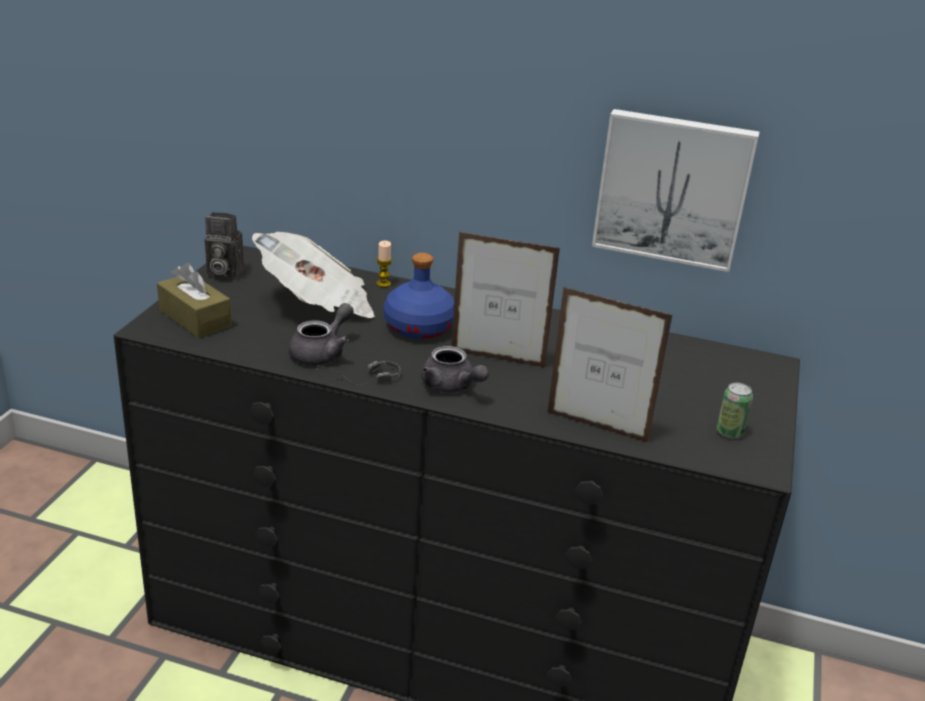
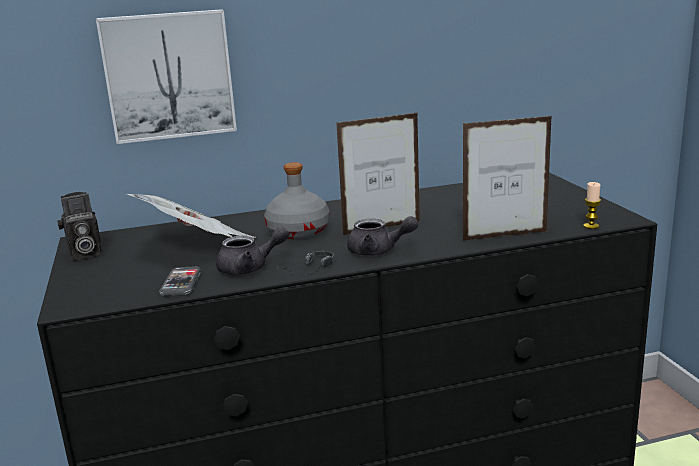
camera: 30 degrees left, 10 degrees down
brown tissue box [157,263,232,338] -> none
grey teapot [288,303,354,365] -> grey teapot turned 75 degrees clockwise [216,227,289,275]
candle [376,241,392,287] -> candle moved to [583,182,601,229]
blue bottle [384,253,454,339] -> grey bottle [264,162,330,239]
picture [592,109,759,272] -> picture moved to [96,9,237,144]
can [716,383,753,439] -> none
none -> phone [159,266,201,296]

